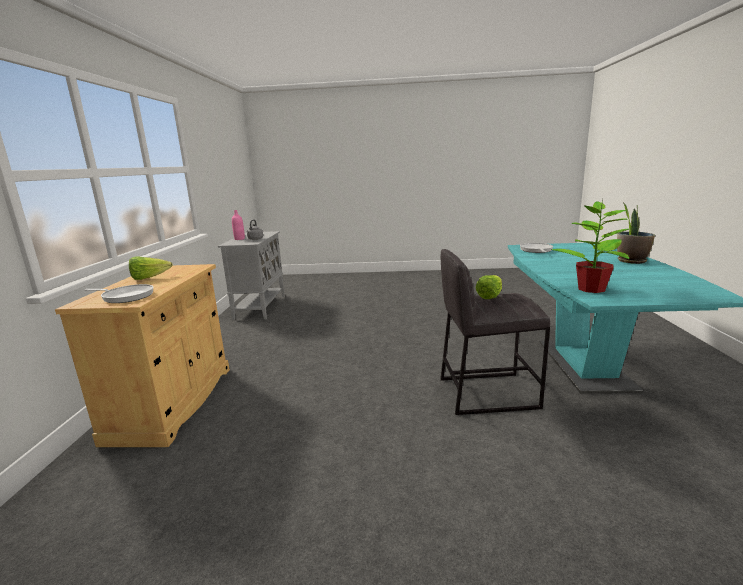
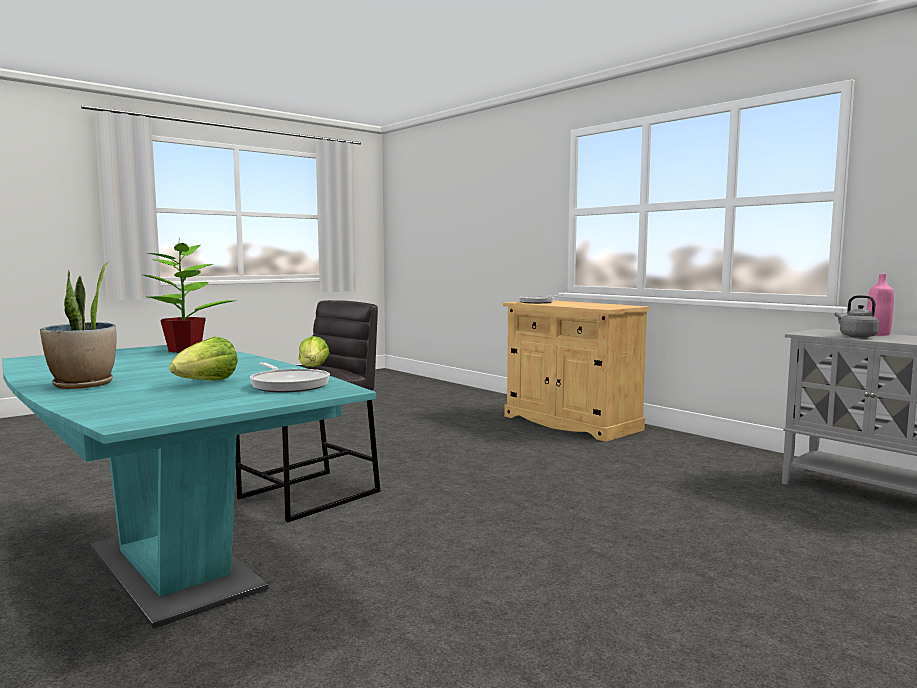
camera: 135 degrees right, 10 degrees down
lettuce [129,256,173,280] -> lettuce moved to [169,337,238,381]

